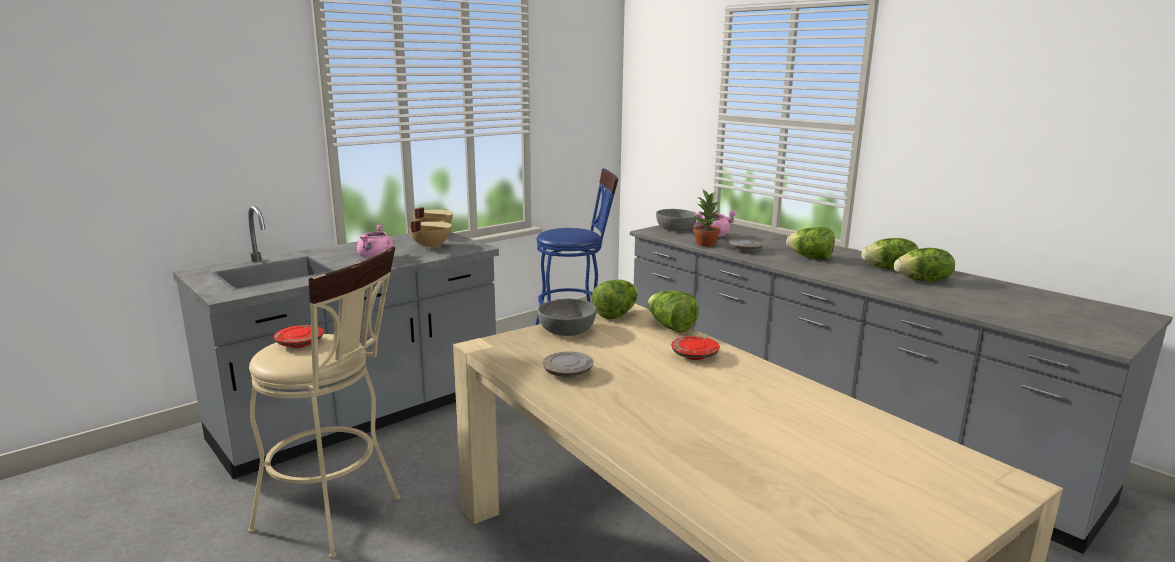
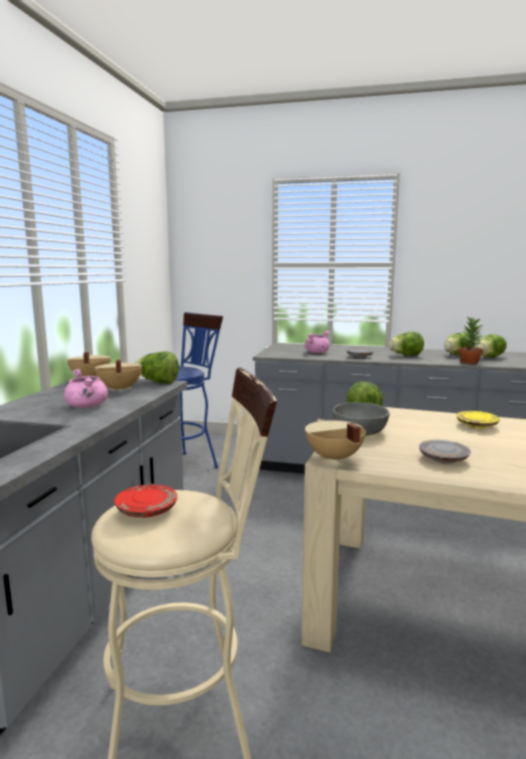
camera: 35 degrees left, 5 degrees down
lettuce [647,290,699,333] -> lettuce moved to [135,351,179,383]
grey bowl [656,209,697,231] -> none
red plate [671,336,720,360] -> yellow plate [456,411,500,429]
potted plant [693,190,720,247] -> potted plant moved to [459,317,483,364]
none -> beige cooking pot [305,419,366,463]

